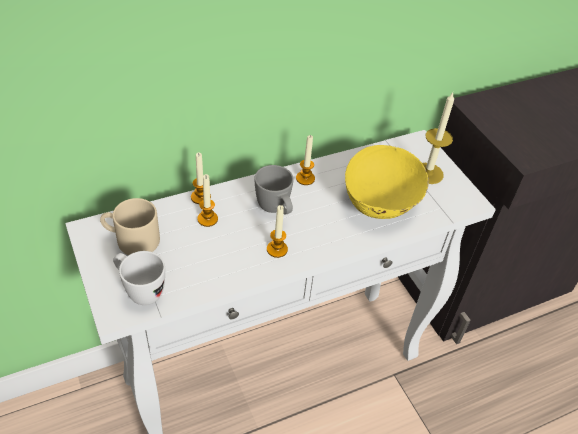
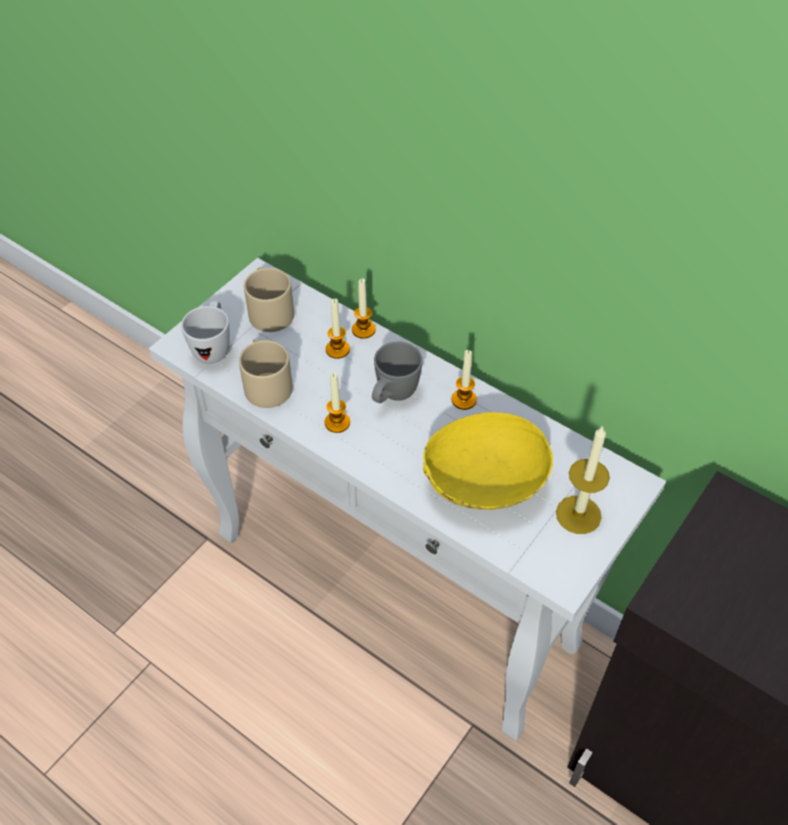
camera: 65 degrees right, 5 degrees up
none -> beige mug [239,338,293,408]

